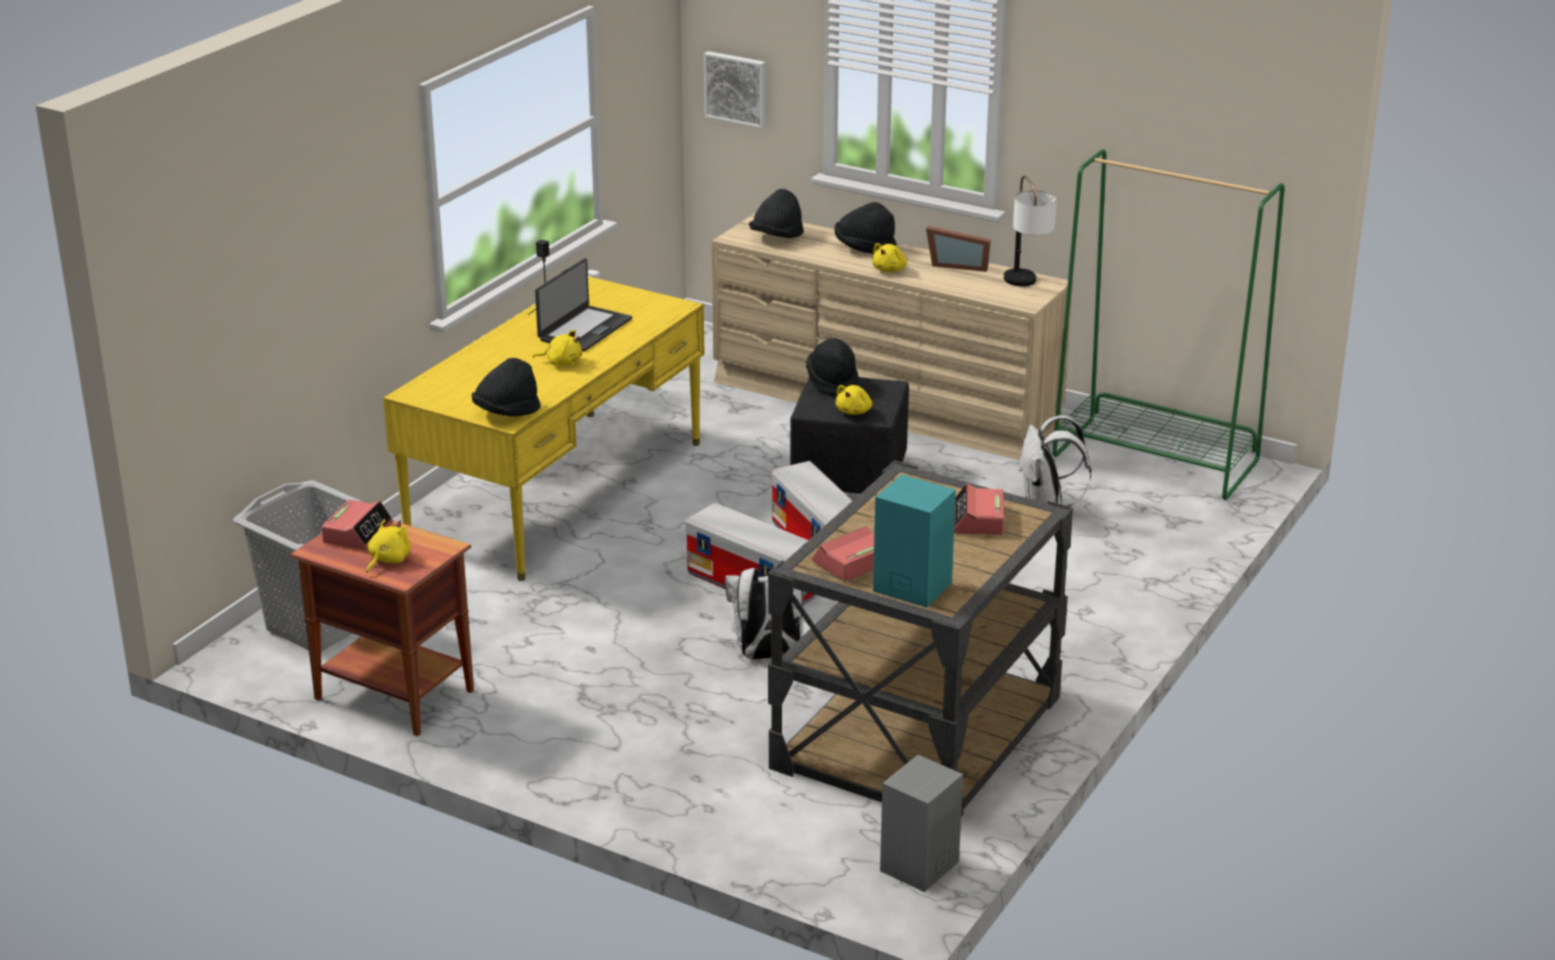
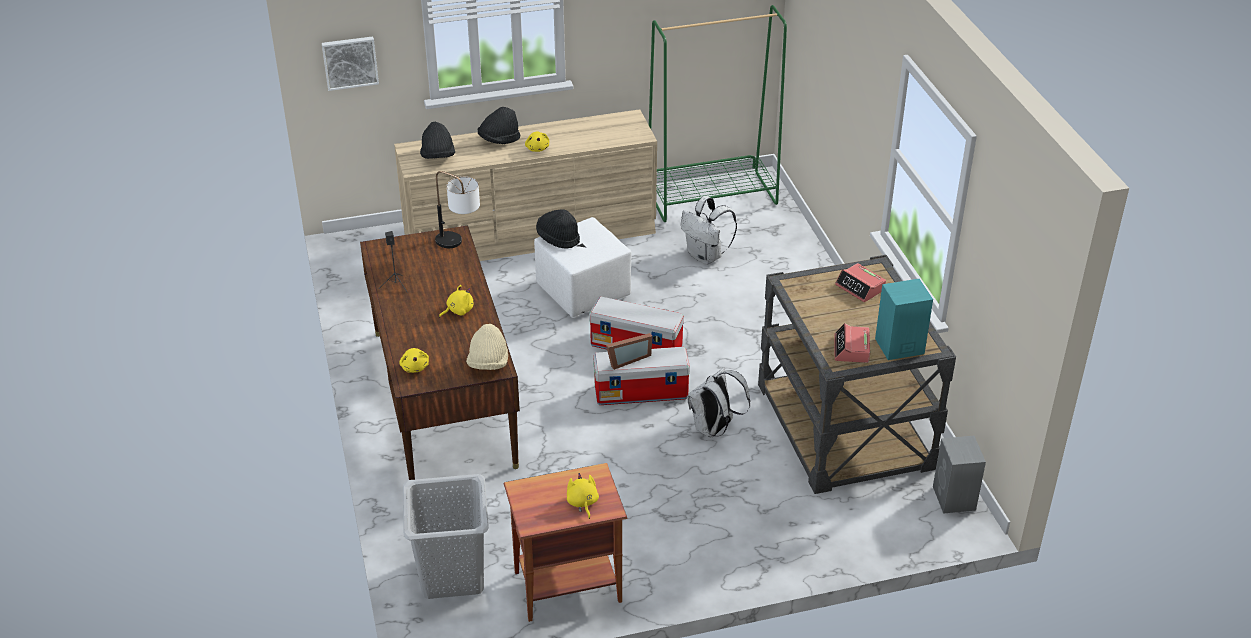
camera: 45 degrees left, 10 degrees up
alarm clock [321,500,393,550] -> none
yellow desk [383,276,705,581] -> brown desk [360,226,520,480]
black hat [472,358,541,417] -> beige hat [466,324,508,370]
laptop [535,258,632,352] -> none
black ottoman [790,377,909,494] -> white ottoman [534,217,632,318]
yellow plush toy [835,385,872,415] -> yellow plush toy moved to [399,348,429,373]
picture frame [926,226,991,272] -> picture frame moved to [606,333,652,370]
table lamp [1004,176,1057,286] -> table lamp moved to [435,171,480,248]

